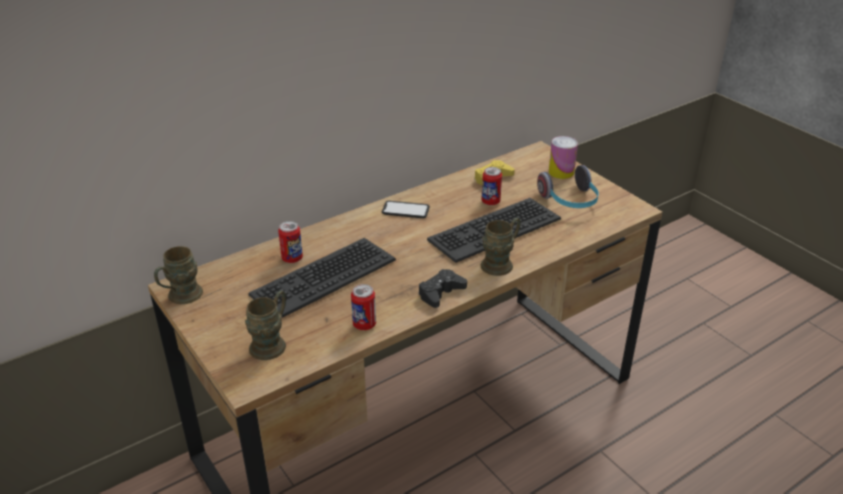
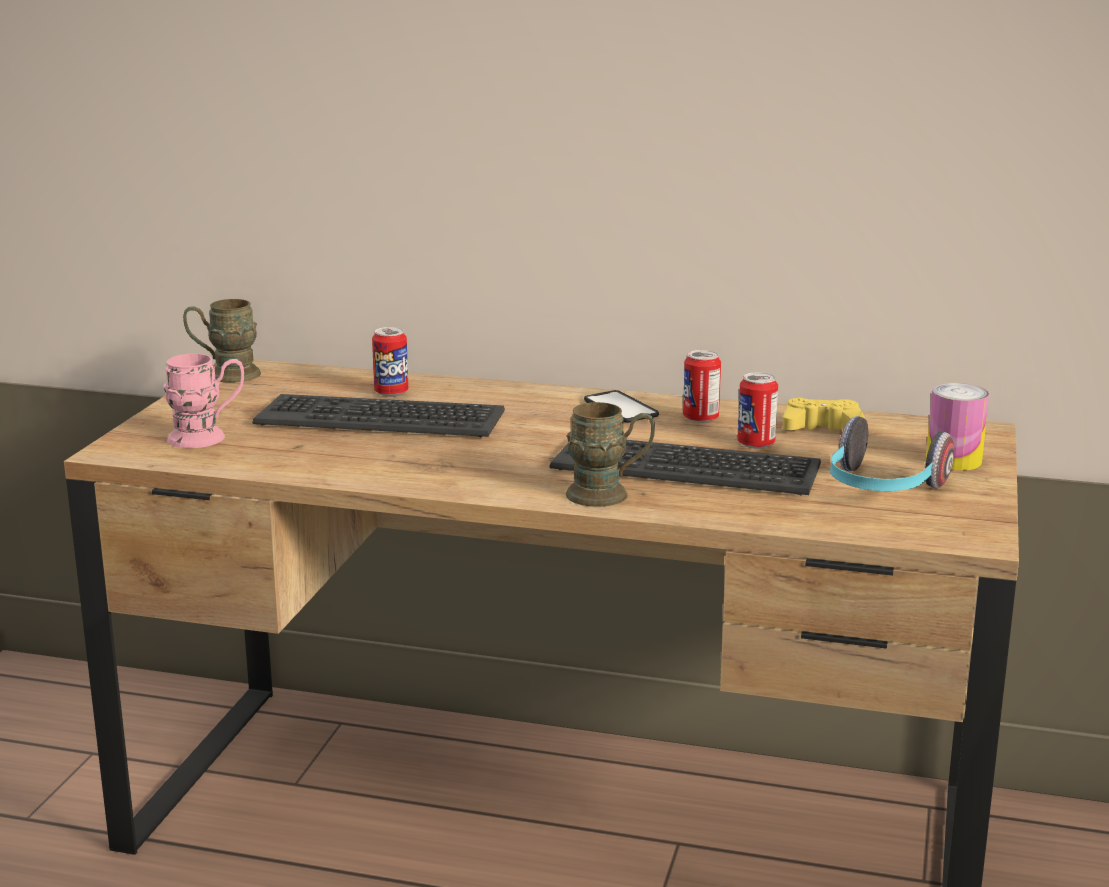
camera: 50 degrees right, 15 degrees down
brown mug [245,291,286,360] -> pink mug [163,354,244,448]
can [351,284,376,330] -> can moved to [683,350,721,423]
black game controller [419,269,467,308] -> none

